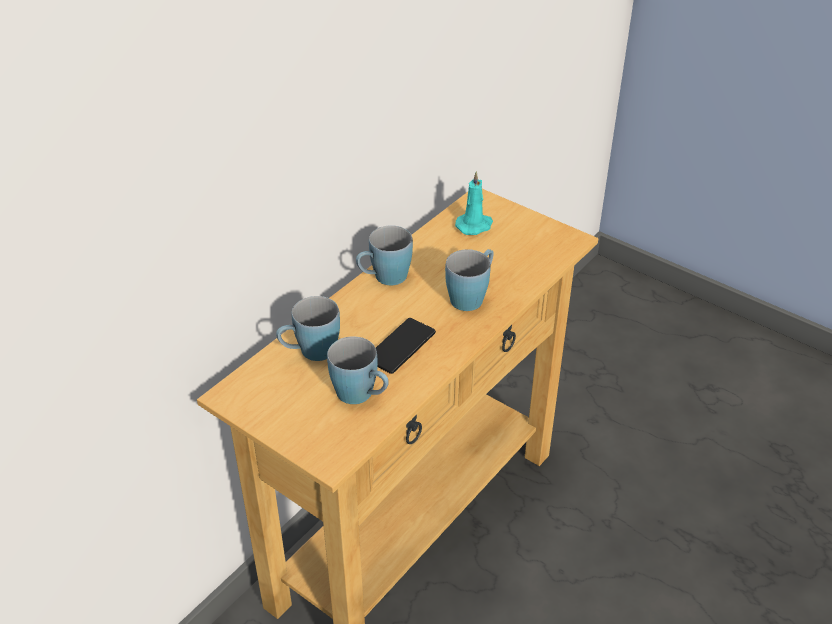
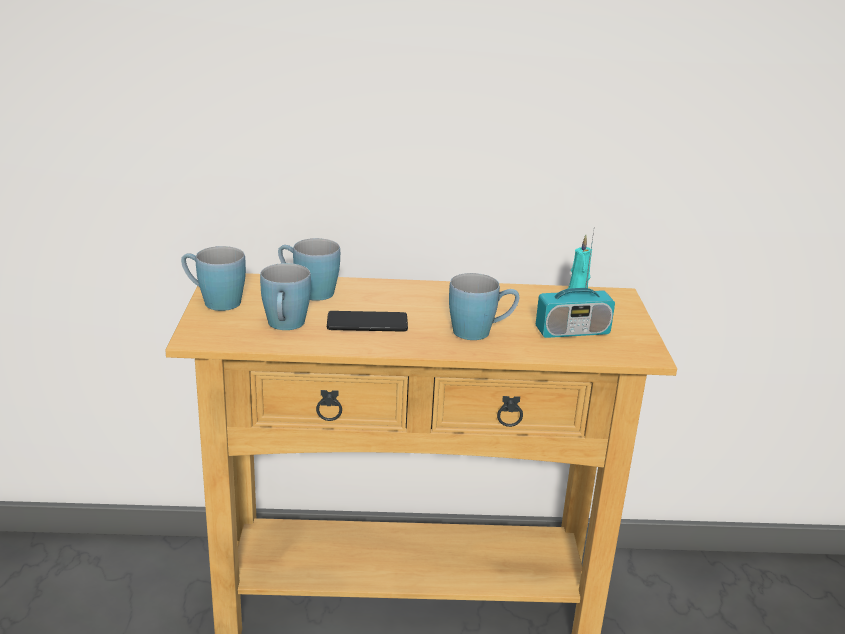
camera: 50 degrees right, 15 degrees down
blue mug [356,225,413,285] -> blue mug moved to [181,246,246,311]
none -> radio [536,231,615,338]

